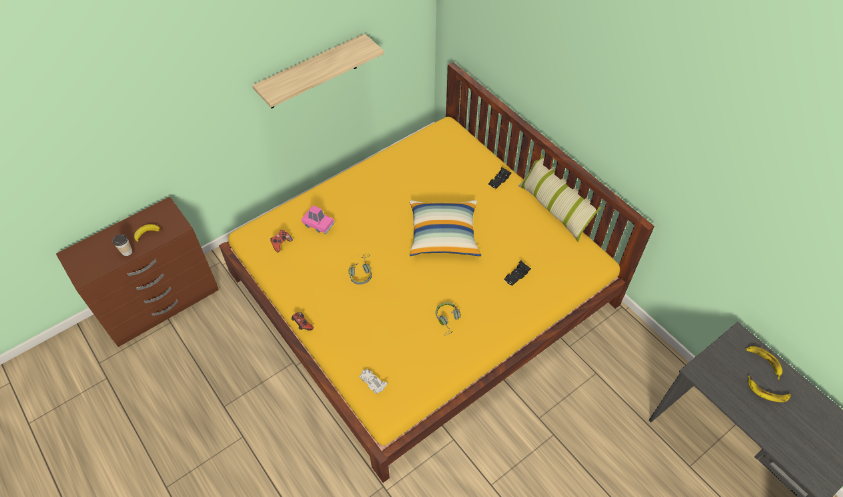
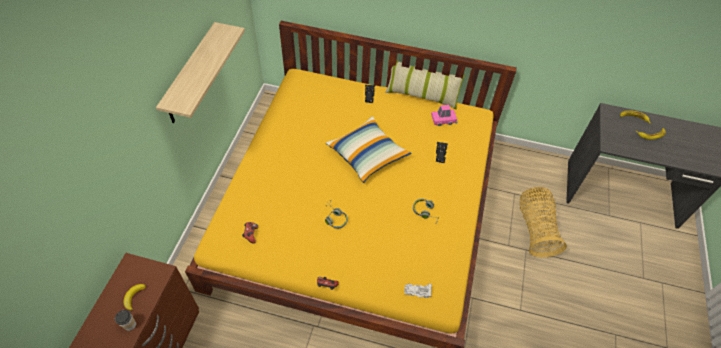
camera: 40 degrees left, 0 degrees up
pink toy car [301,205,335,234] -> pink toy car moved to [431,105,457,126]
none -> basket [519,187,567,257]

